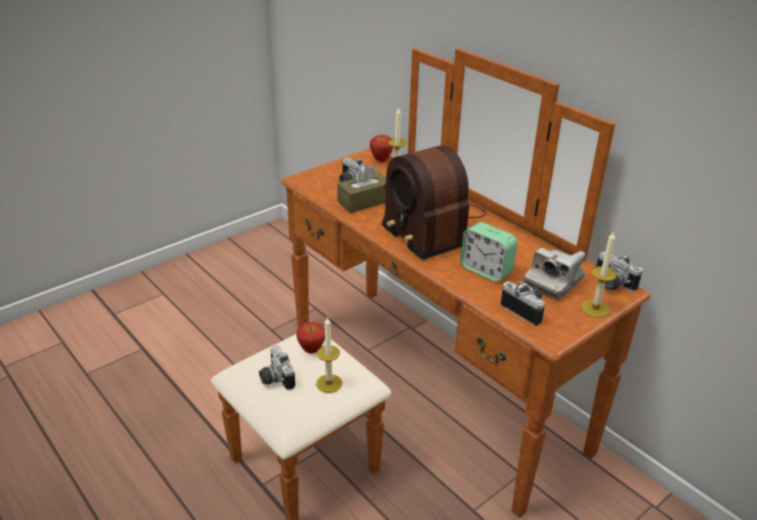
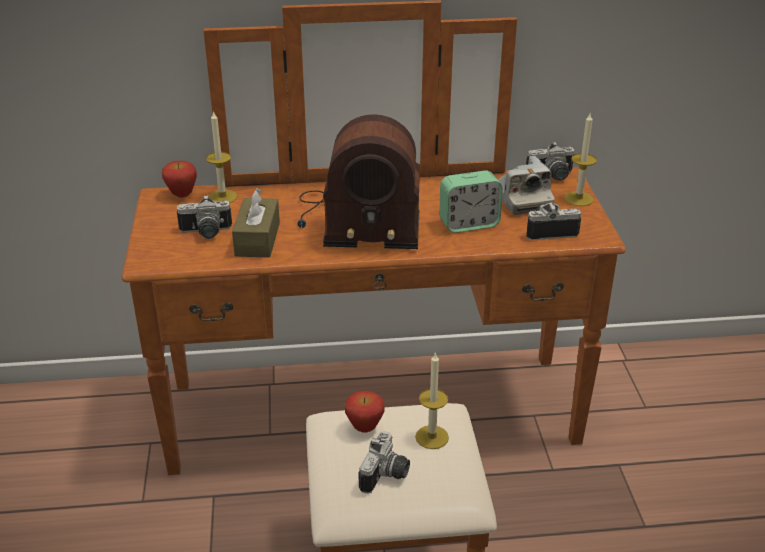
camera: 55 degrees left, 0 degrees up
camera [259,345,295,390] -> camera turned 75 degrees counterclockwise [358,431,410,494]

